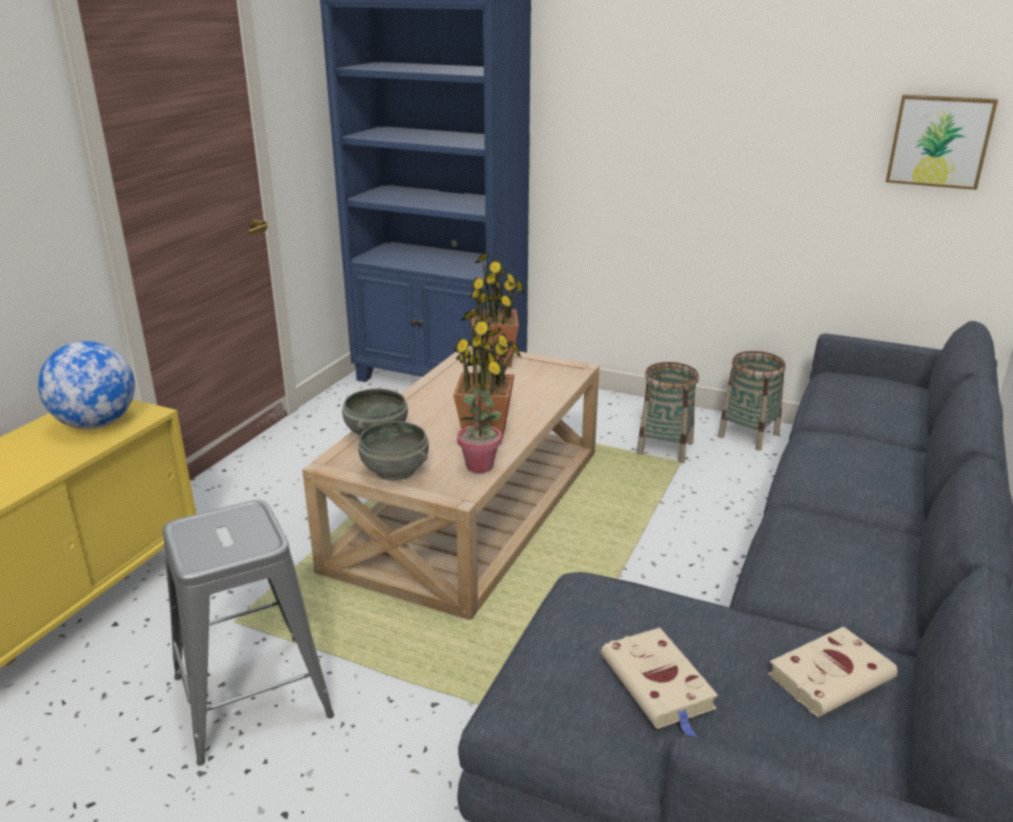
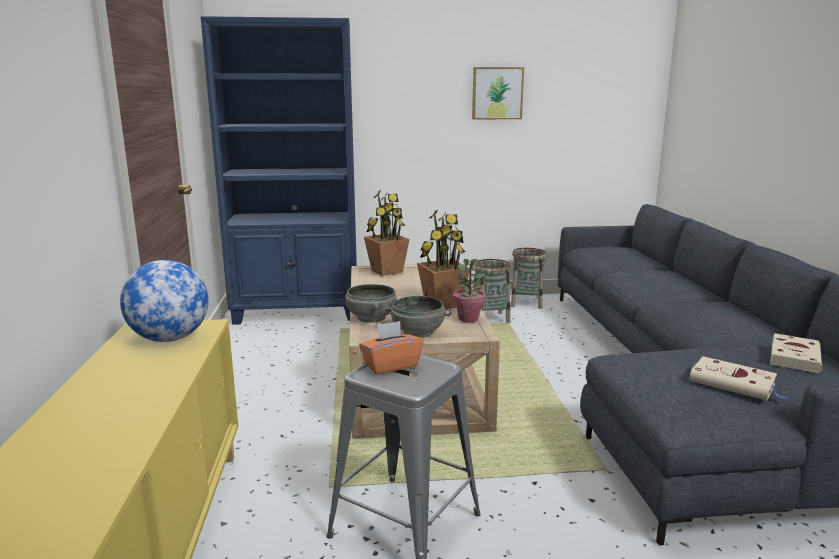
camera: 30 degrees left, 10 degrees down
picture [886,94,998,190] -> picture moved to [472,67,524,119]
none -> orange tissue box [359,321,424,374]

